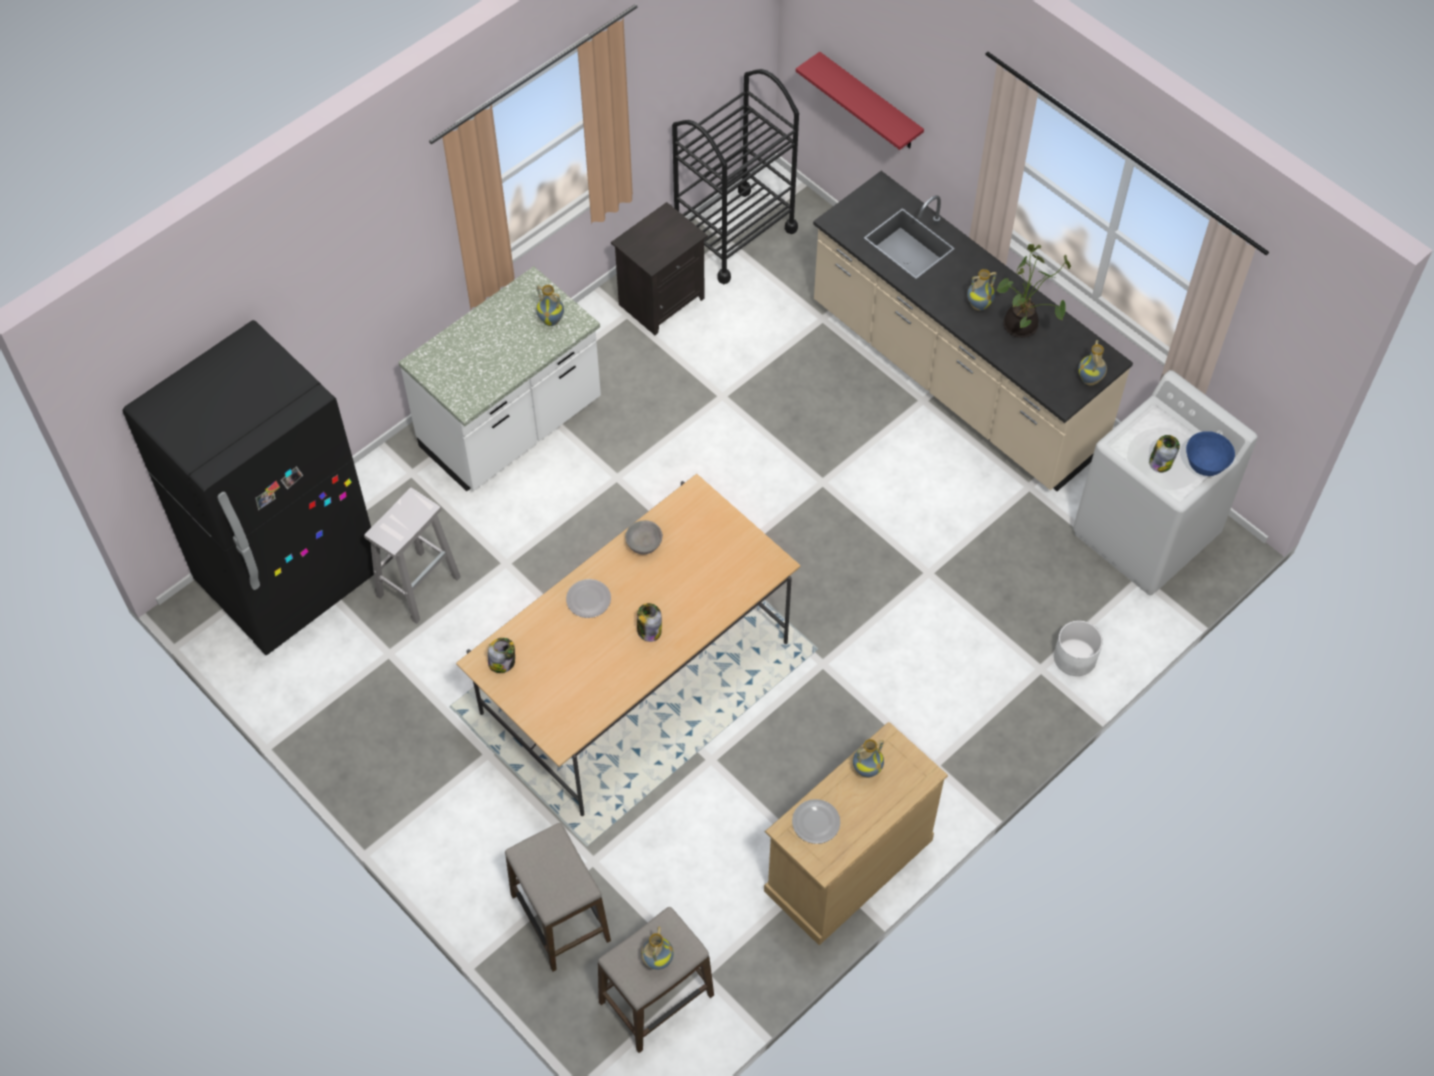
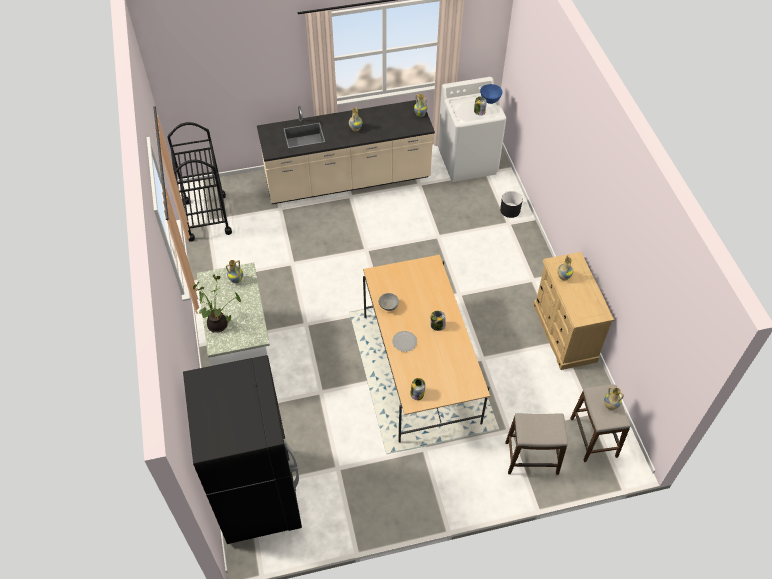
camera: 60 degrees left, 5 degrees down
white stool [364,488,461,624] -> none
black nightstand [611,202,708,335] -> none
plate [792,799,840,844] -> none
red shelf [796,52,924,150] -> none
potted plant [997,244,1071,338] -> potted plant moved to [193,275,242,333]
white planter [1054,620,1103,676] -> black planter [500,191,523,218]

